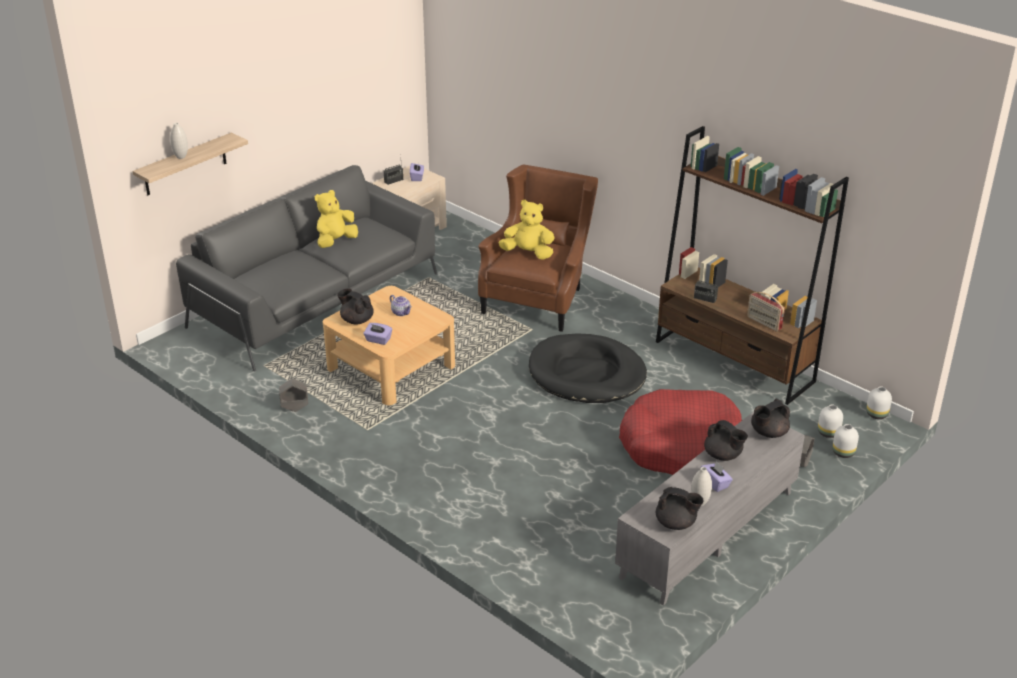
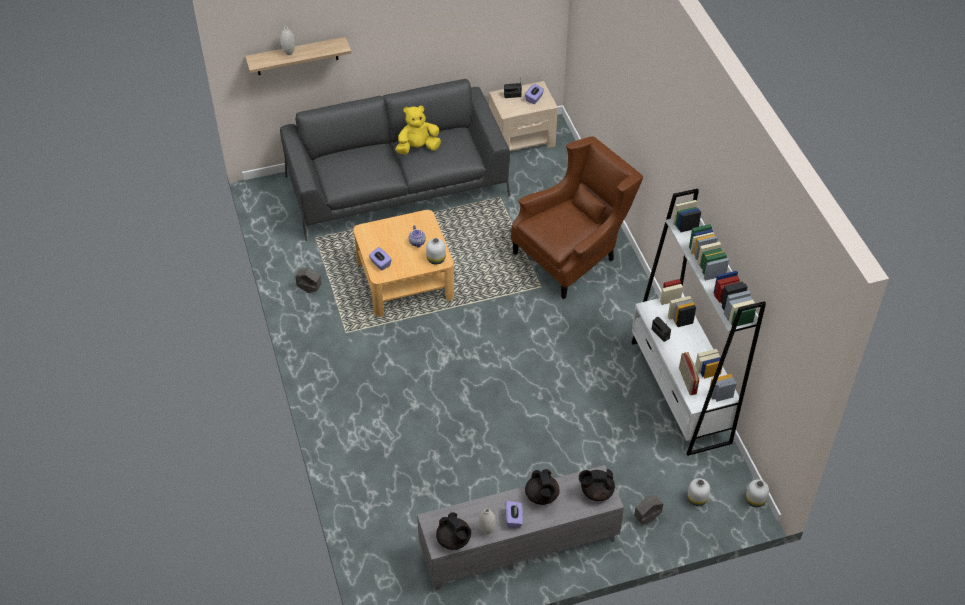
camera: 30 degrees right, 15 degrees up
black teapot [337,288,374,324] -> none
yellow plush toy [498,200,555,260] -> none
black dog bed [529,333,647,403] -> none
red dog bed [619,389,742,475] -> none
brown bookcase [656,126,849,405] -> white bookcase [632,189,766,456]
white vase [832,424,859,458] -> white vase moved to [426,238,446,264]

